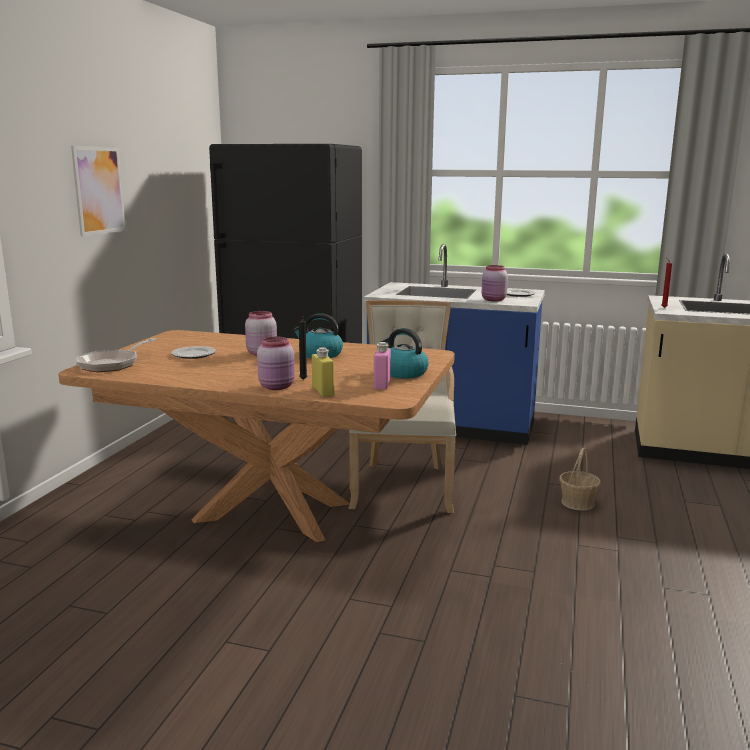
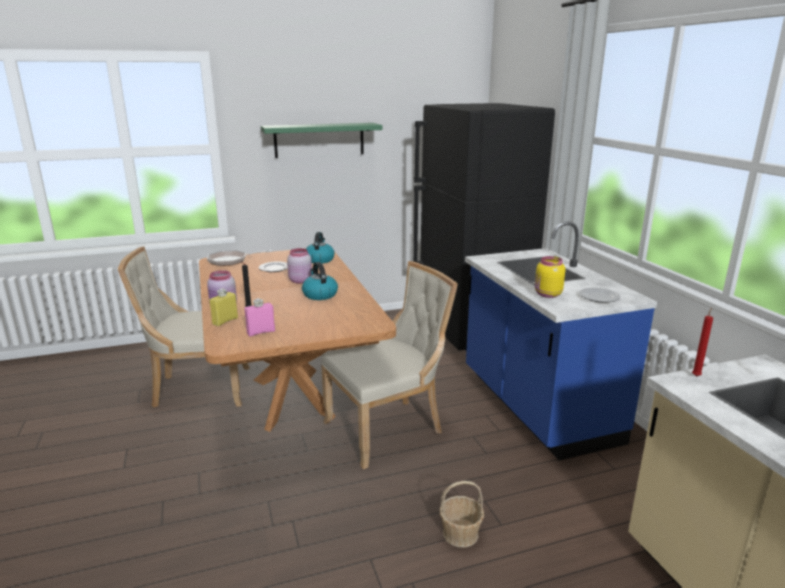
camera: 55 degrees right, 5 degrees up
picture [71,146,126,236] -> green shelf [261,123,382,158]
kettle [381,328,429,378] -> kettle moved to [306,232,335,264]
pink jar [482,265,508,302] -> yellow jar [535,256,565,298]
none -> beige chair [118,247,250,408]

